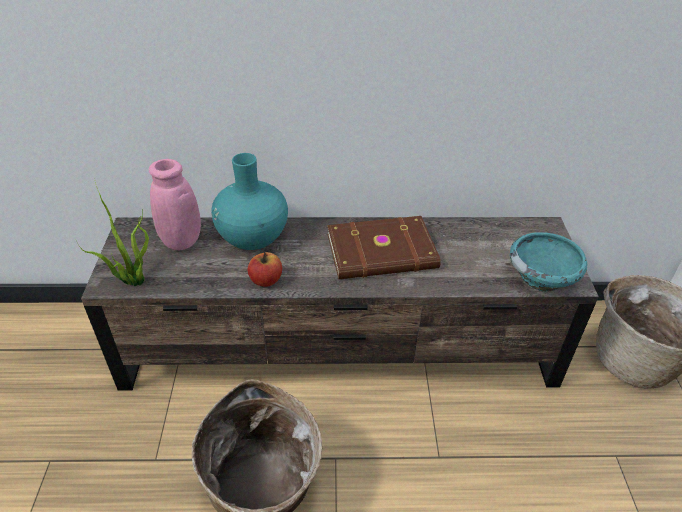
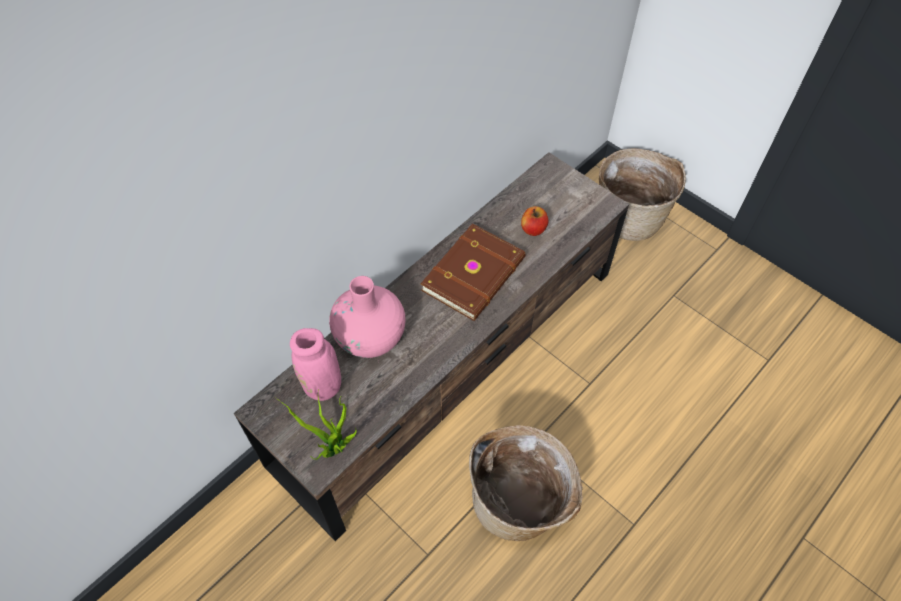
camera: 45 degrees left, 15 degrees up
turquoise vase [211,153,288,250] -> pink vase [329,276,406,358]
apple [248,252,282,287] -> apple moved to [521,206,548,236]
turquoise bowl [510,232,587,293] -> none

